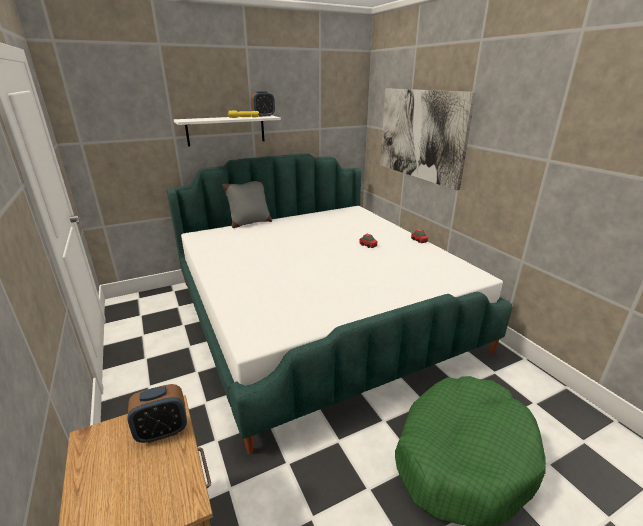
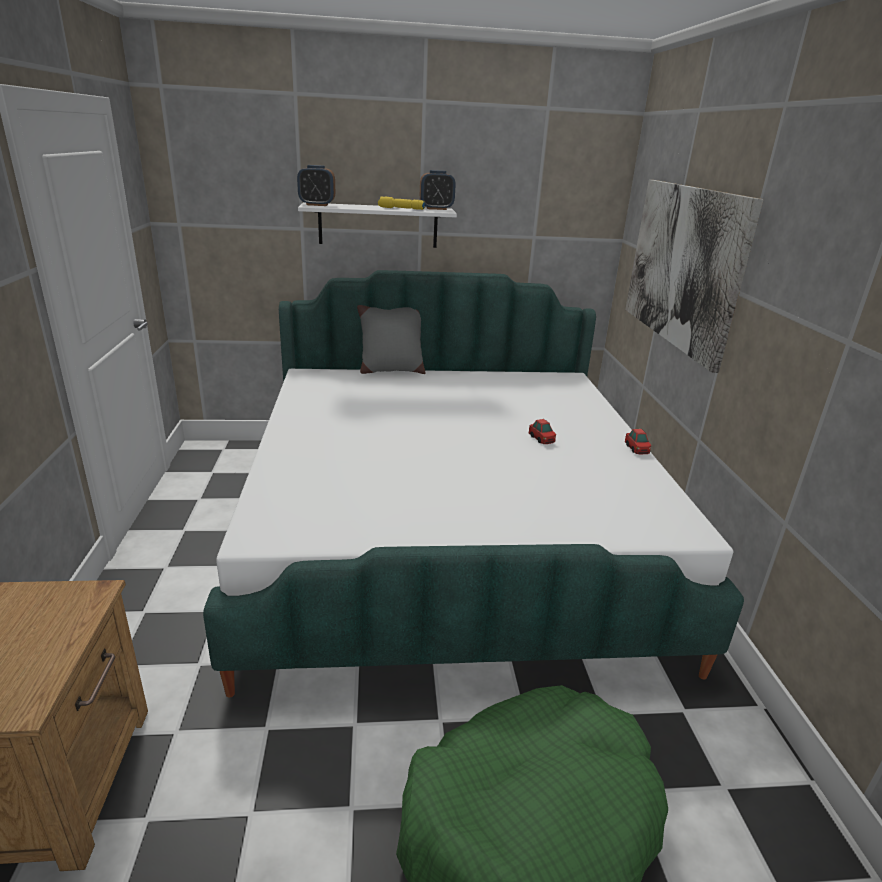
camera: 20 degrees right, 0 degrees up
alarm clock [127,384,187,443] -> alarm clock moved to [297,165,335,206]

